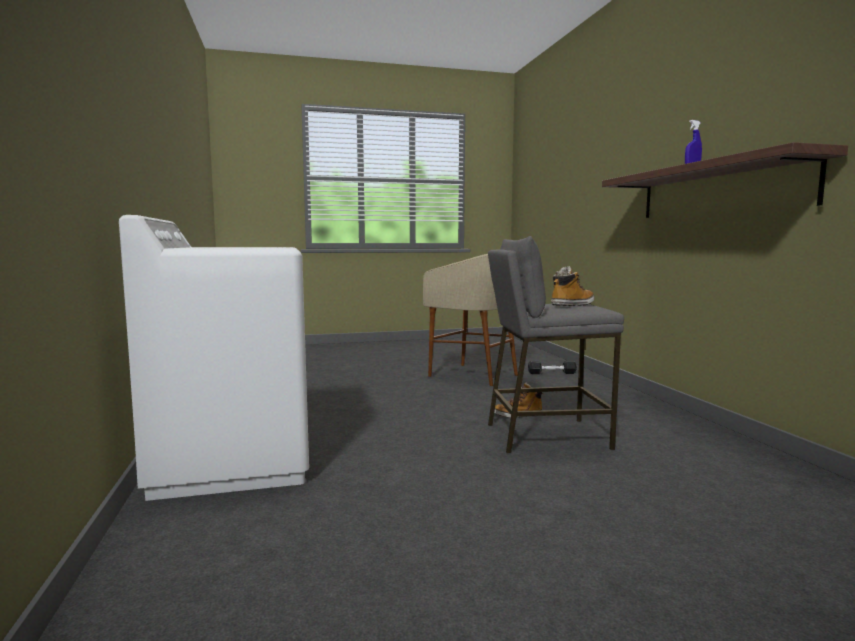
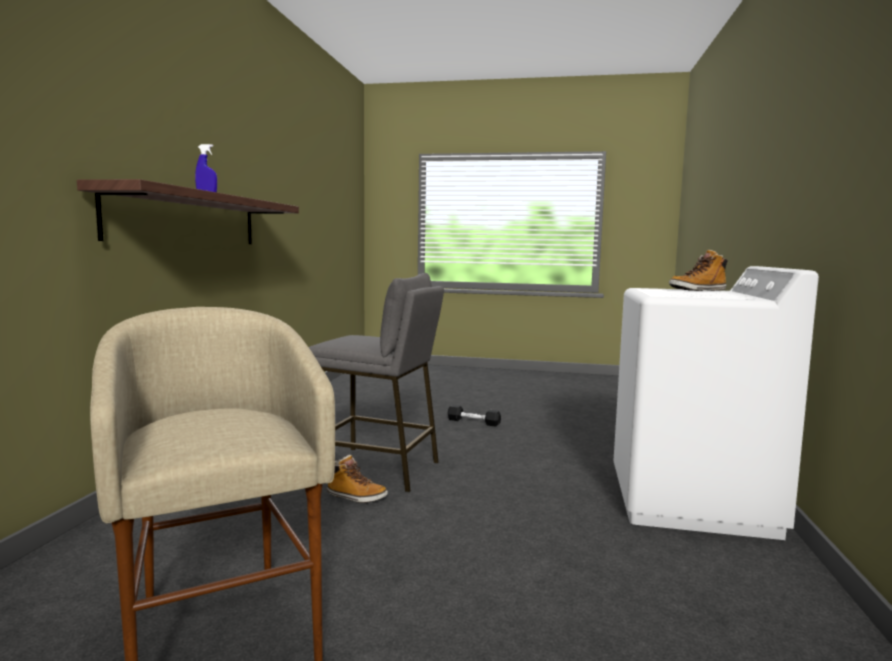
camera: 155 degrees left, 0 degrees up
black dumbbell [528,361,577,374] -> black dumbbell moved to [447,405,501,427]
boot [551,266,594,306] -> boot moved to [669,249,728,291]

